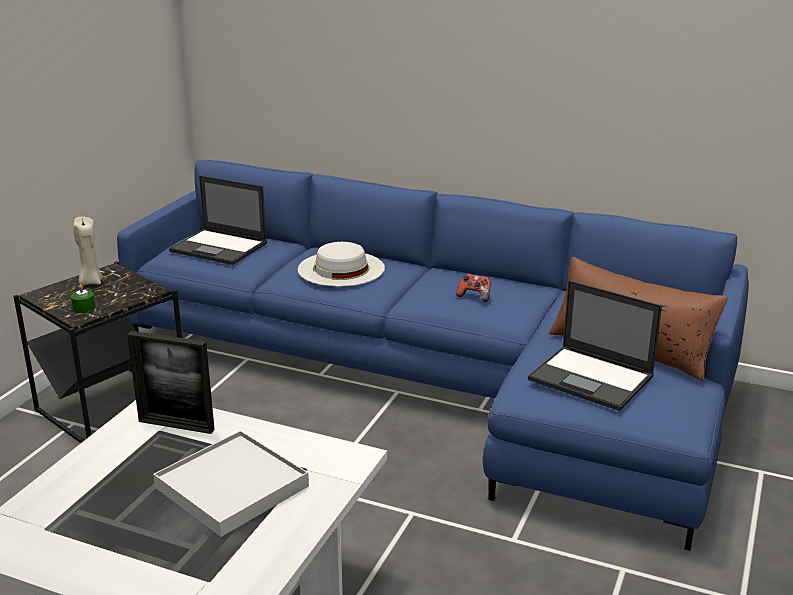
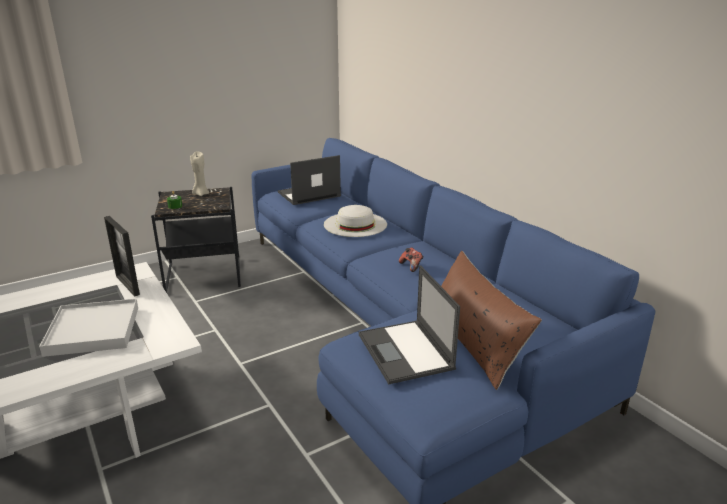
camera: 35 degrees right, 0 degrees up
laptop [169,175,267,265] -> laptop turned 90 degrees clockwise [277,155,341,205]

